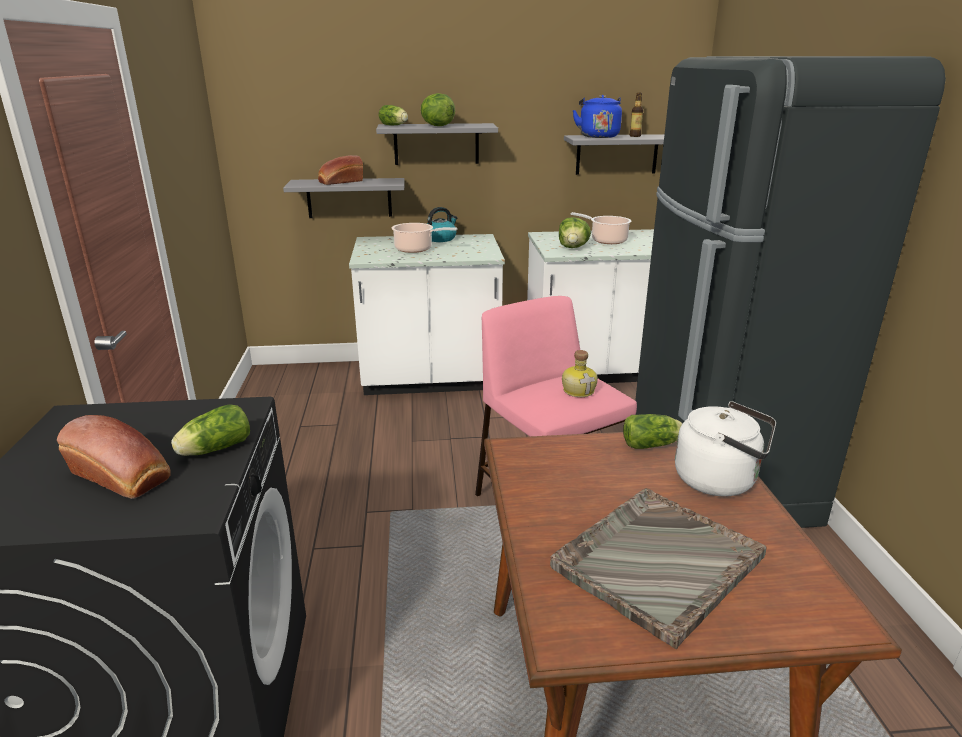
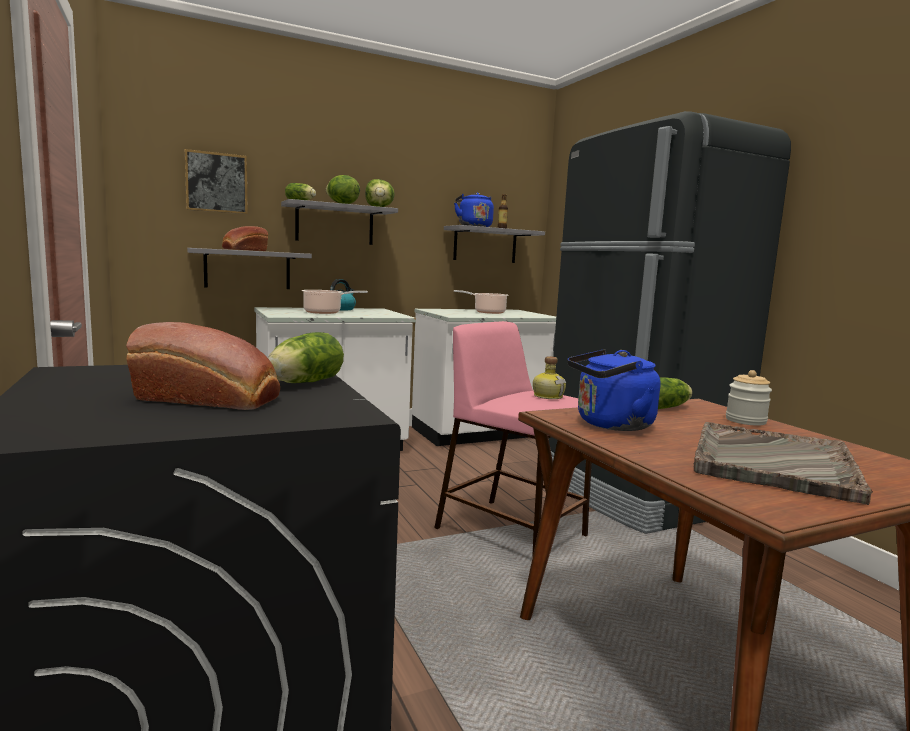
camera: 20 degrees left, 15 degrees down
lettuce [559,217,591,248] -> lettuce moved to [365,179,395,207]
white kettle [675,401,776,496] -> jar [726,370,772,426]
none -> picture [185,149,248,214]
none -> blue kettle [567,350,660,431]

